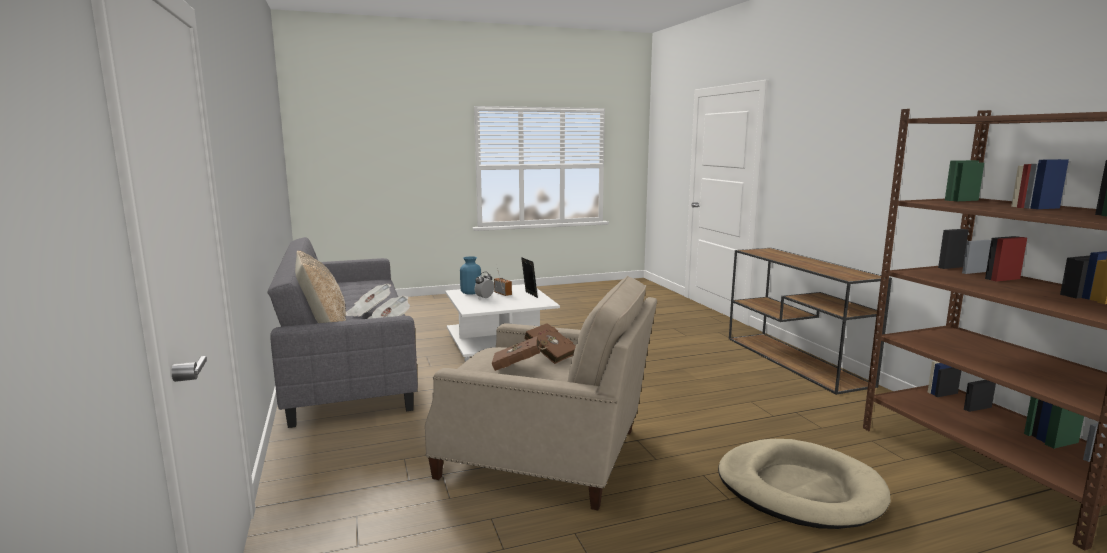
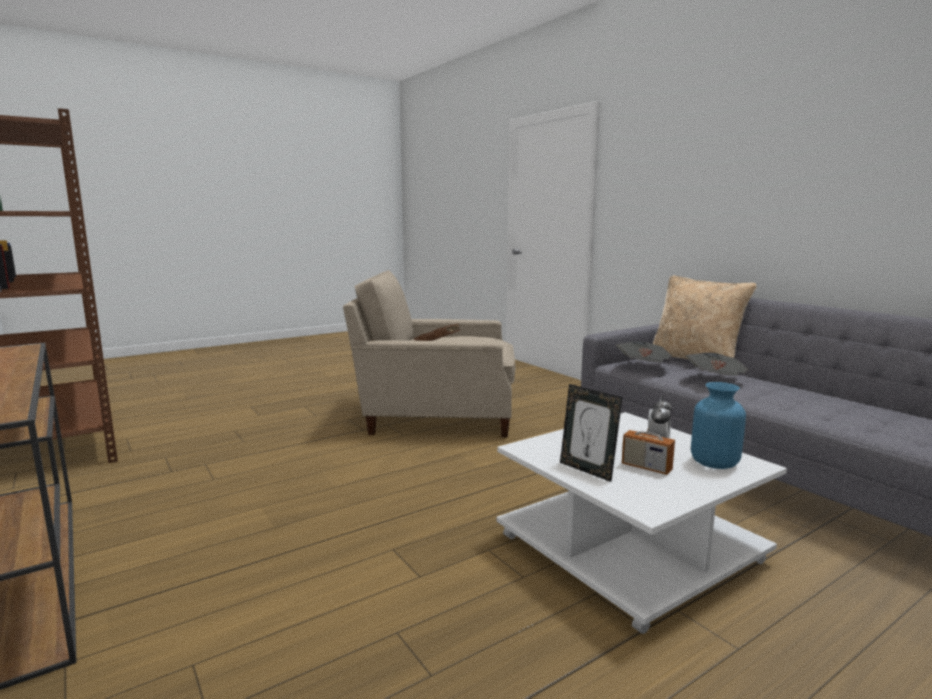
camera: 165 degrees right, 0 degrees up
brown book [492,336,547,371] -> none
beige dog bed [718,439,891,529] -> none

